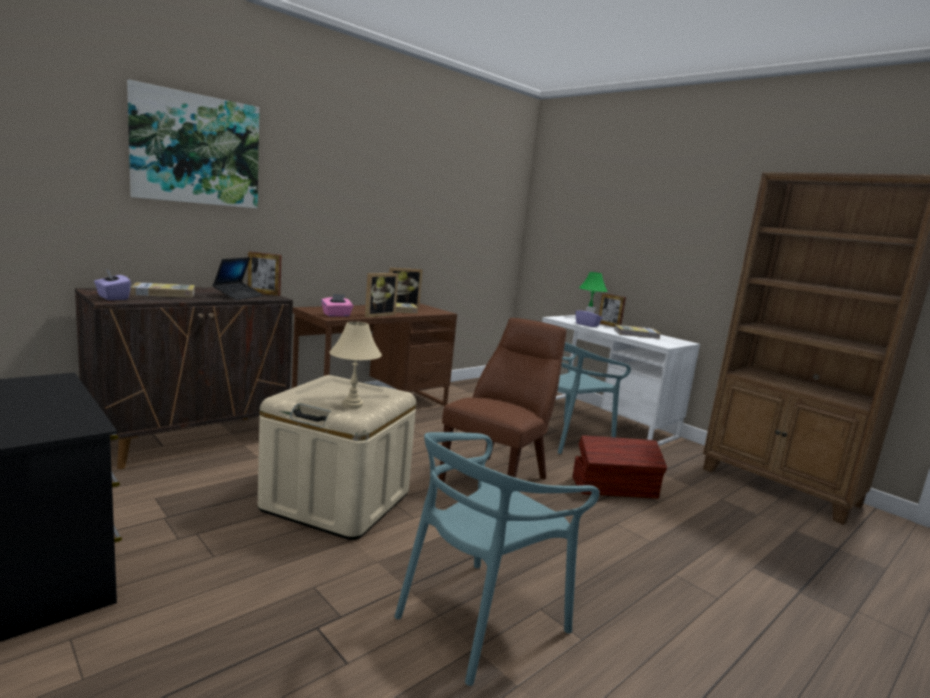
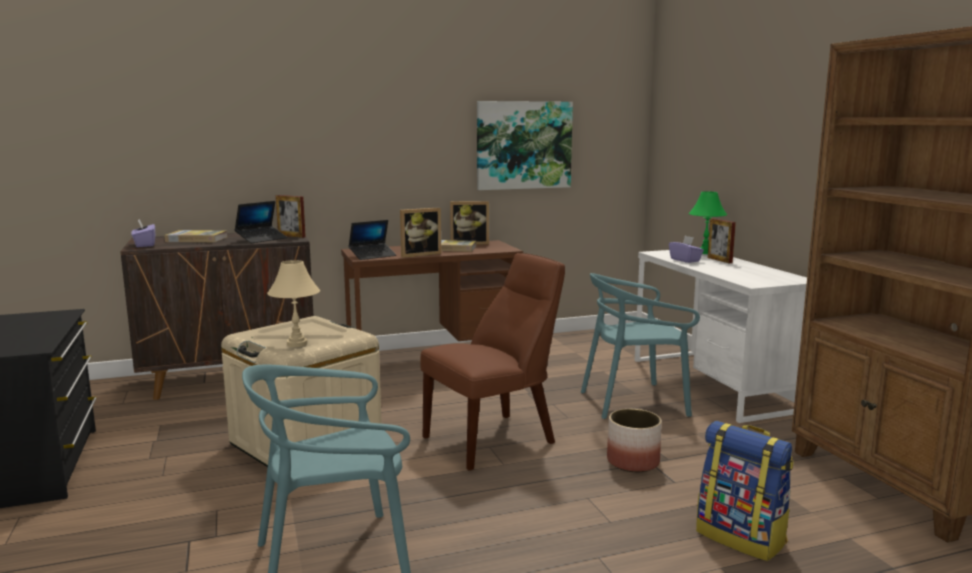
camera: 25 degrees right, 0 degrees up
picture [127,80,259,208] -> picture moved to [477,101,573,190]
pink tissue box [321,294,354,317] -> laptop [349,220,396,260]
brown storage box [573,435,667,498] -> planter [607,409,662,472]
book [614,325,661,339] -> none
none -> backpack [696,421,794,561]

